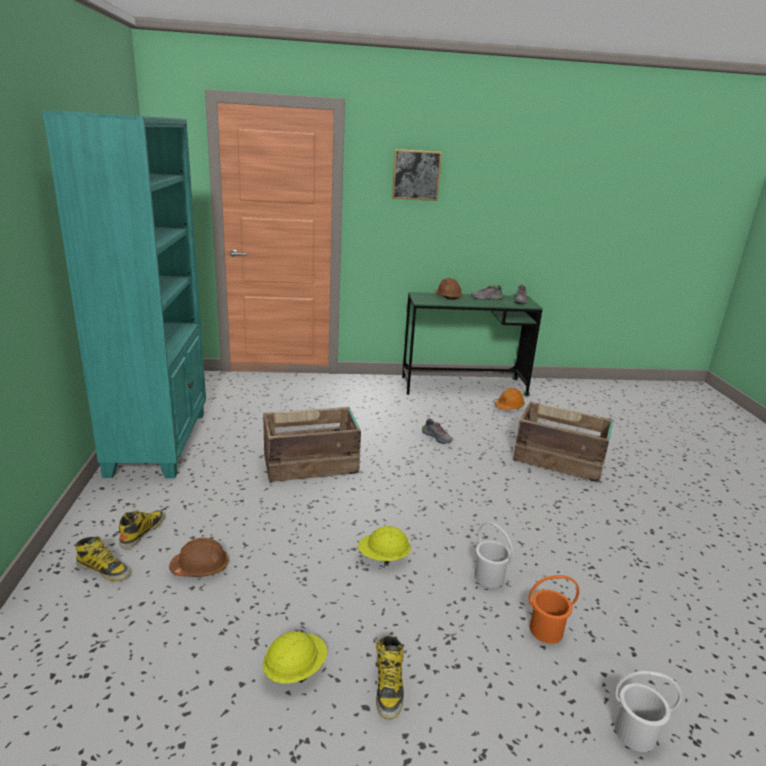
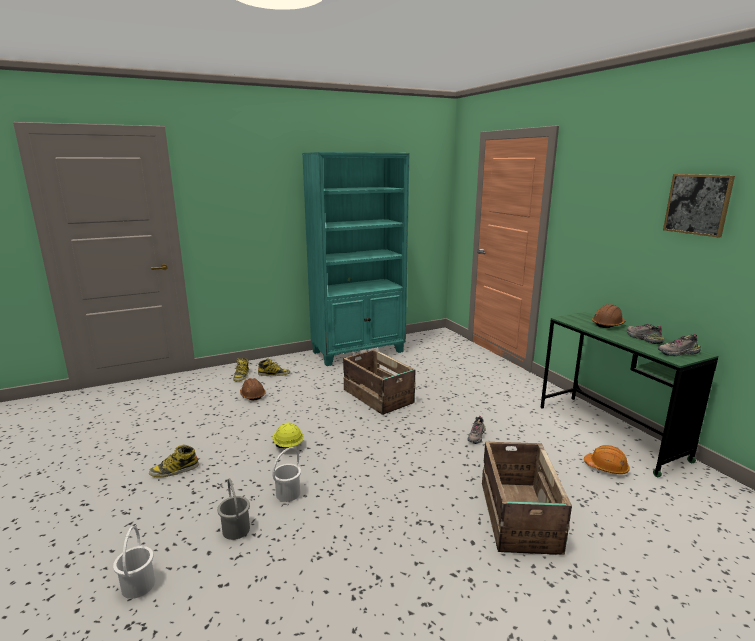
camera: 70 degrees right, 5 degrees down
yellow hard hat [263,631,327,684] -> none
picture [392,149,442,201] -> picture moved to [663,174,735,238]
orange bucket [529,575,580,644] -> grey bucket [217,478,250,540]

